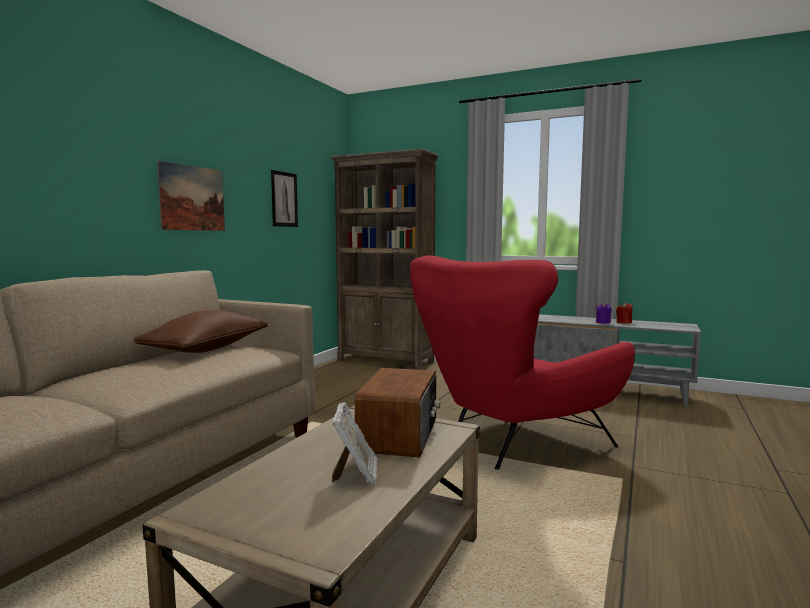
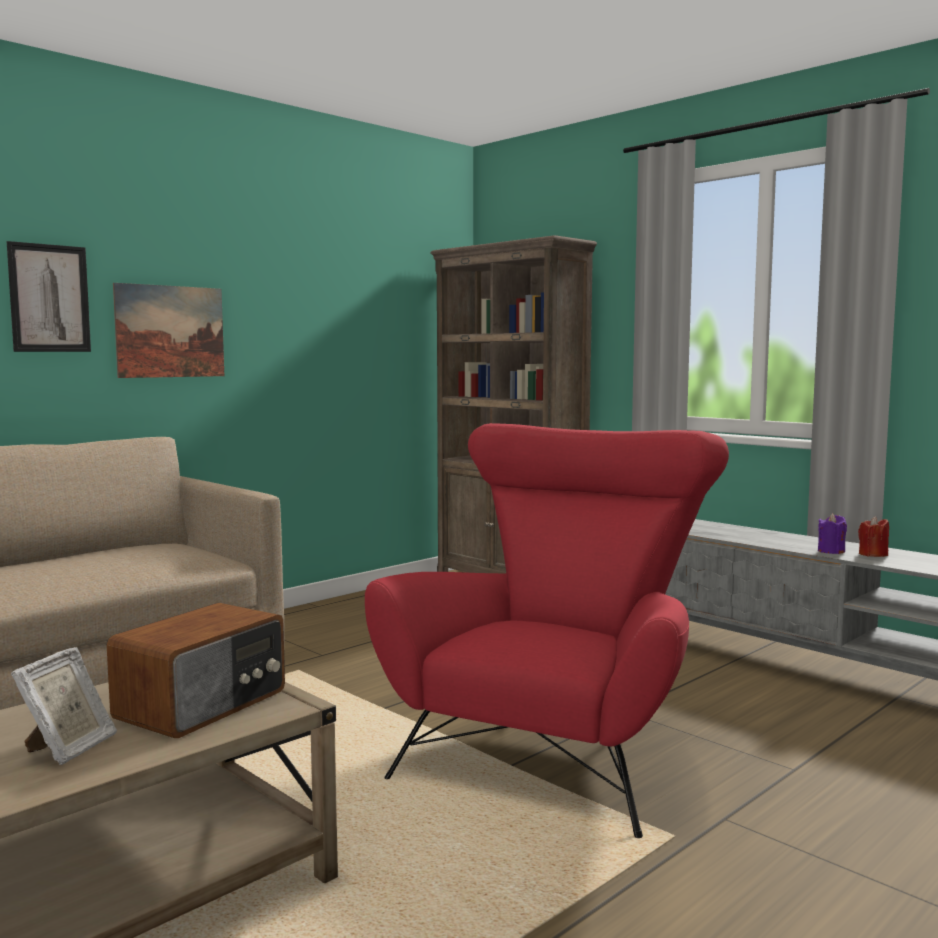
camera: 20 degrees right, 0 degrees up
brown pillow [134,310,267,353] -> none
picture [271,170,298,227] -> picture moved to [7,241,91,352]
red armchair [410,255,635,470] -> red armchair turned 135 degrees clockwise [365,423,729,838]

